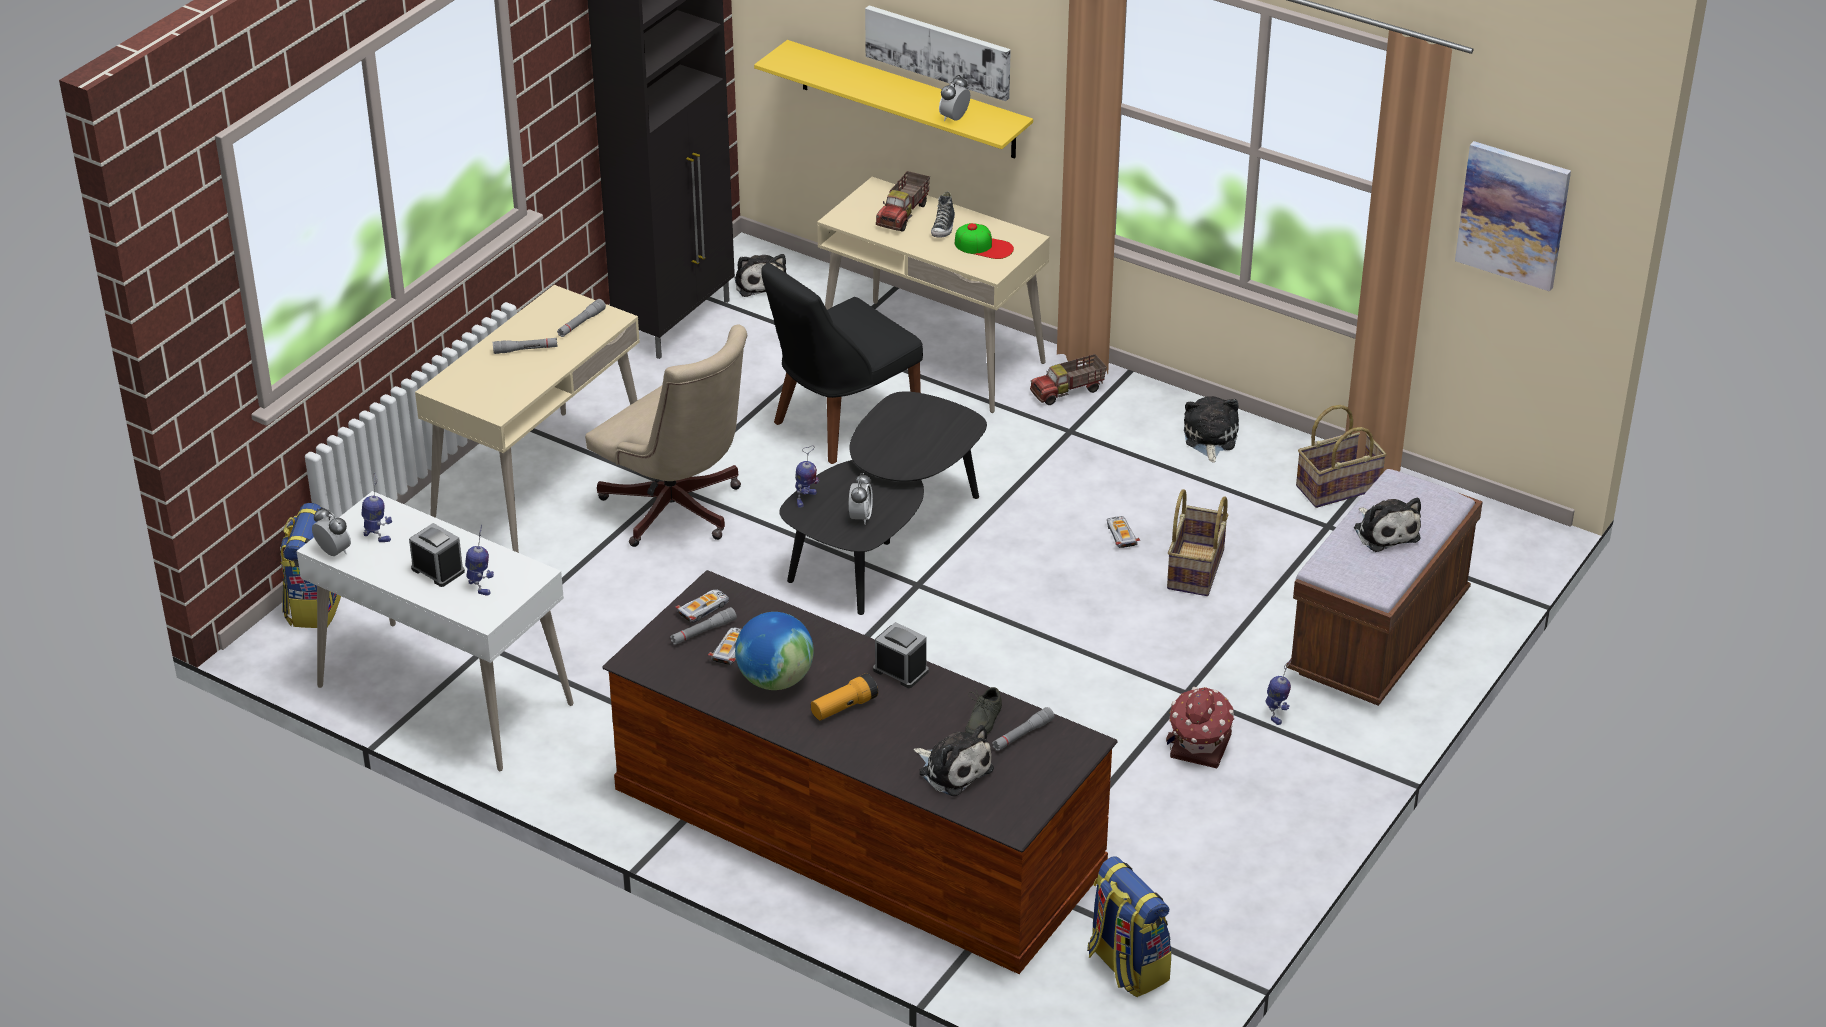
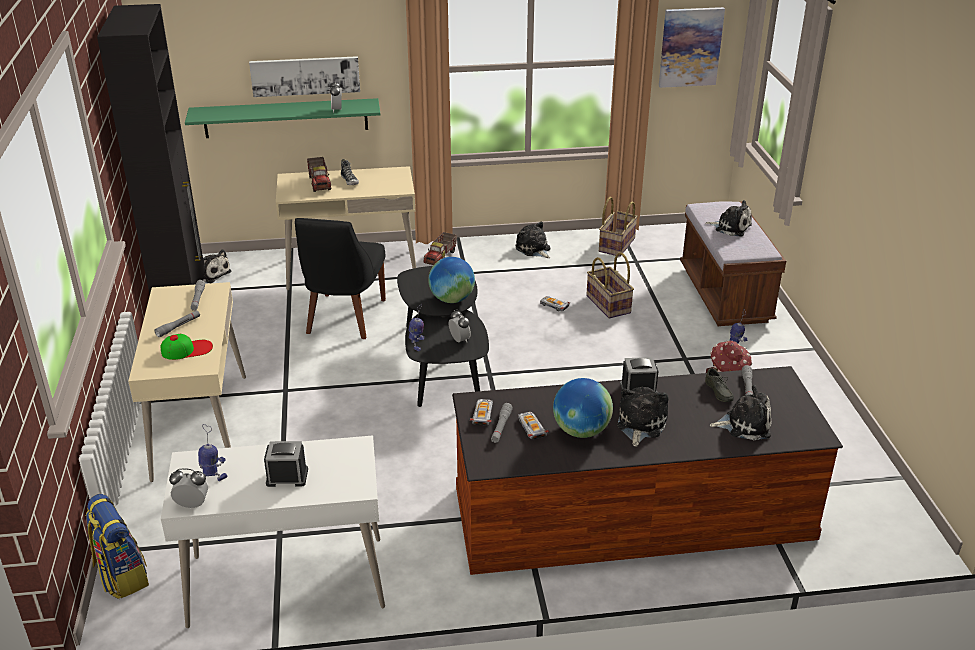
camera: 40 degrees left, 5 degrees down
toy robot [465,524,494,596] -> none
beige office chair [585,325,747,547] -> none
yellow shelf [754,40,1033,159] -> green shelf [185,98,380,138]
flashlight [811,673,878,720] -> plush toy [617,387,668,447]
cap [955,223,1014,259] -> cap moved to [161,334,213,360]
backpack [1087,856,1172,998] -> none
none -> globe [428,257,475,303]

